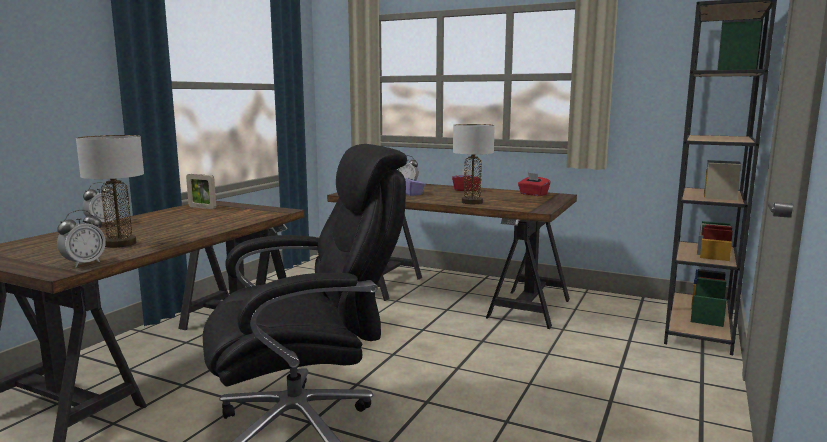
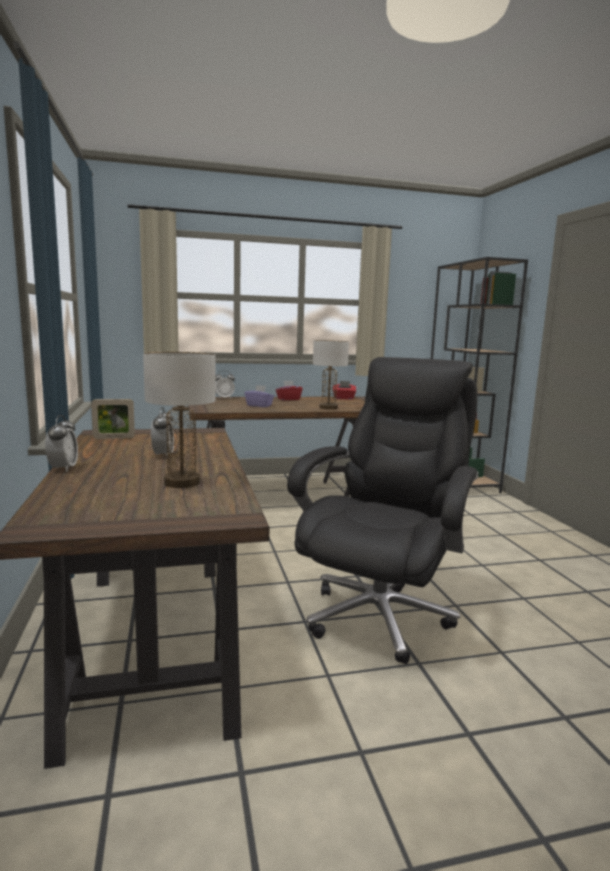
camera: 40 degrees left, 0 degrees up
alarm clock [57,210,106,267] -> alarm clock moved to [151,407,174,455]

